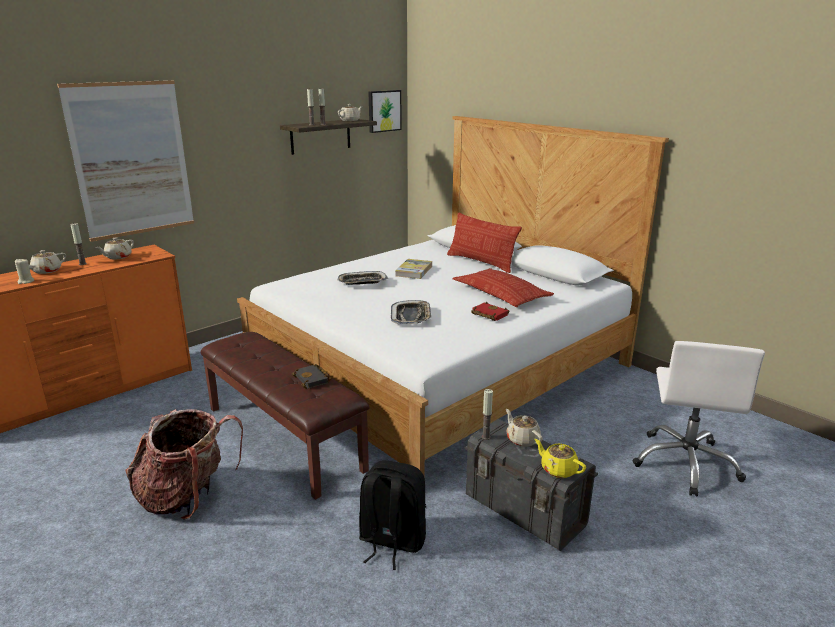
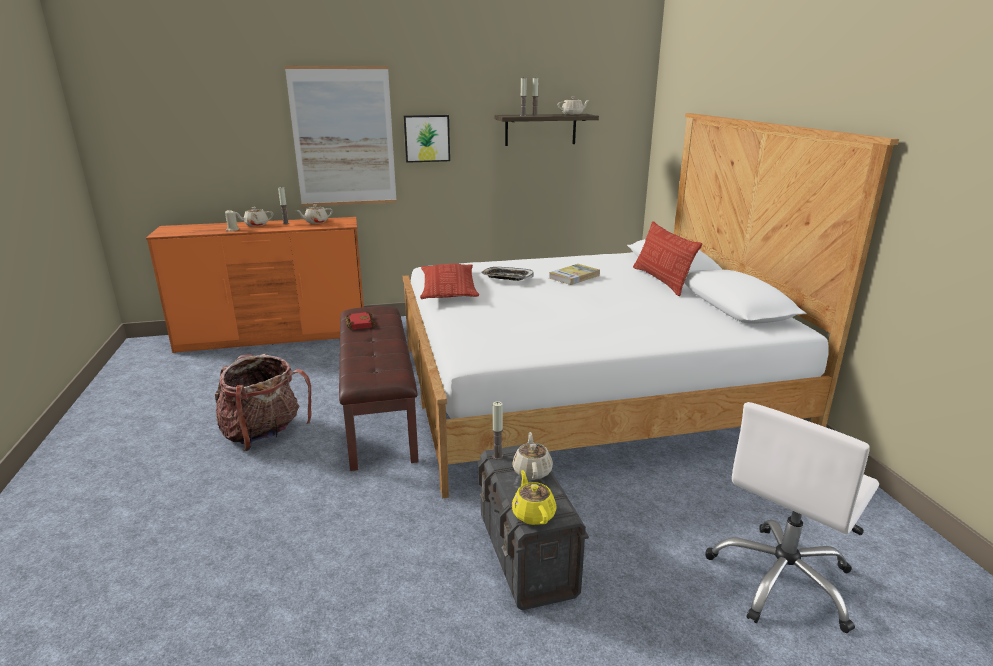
camera: 30 degrees right, 0 degrees up
black book [292,364,332,389] -> none
black backpack [359,460,426,570] -> none
picture [368,90,402,133] -> picture moved to [403,115,450,163]
tray [391,300,431,324] -> none
pillow [453,268,554,307] -> pillow moved to [420,263,479,299]
red book [471,302,509,321] -> red book moved to [345,312,375,330]

